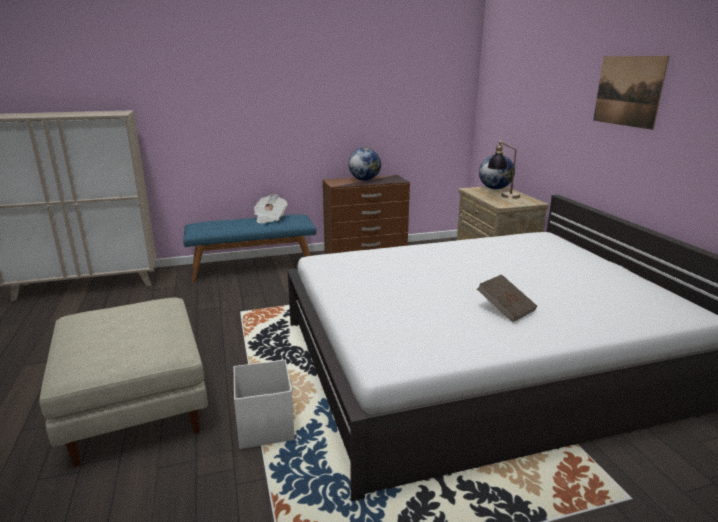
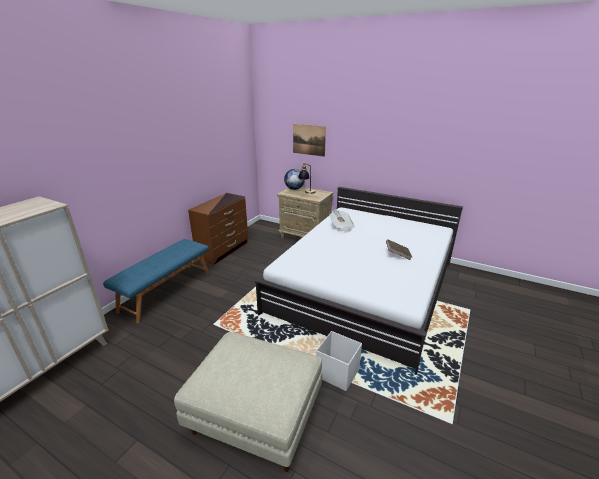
camera: 45 degrees left, 5 degrees up
newspaper [254,194,288,223] -> newspaper moved to [329,210,355,233]
globe [349,148,381,181] -> none
picture [593,56,669,130] -> picture moved to [293,124,326,157]

